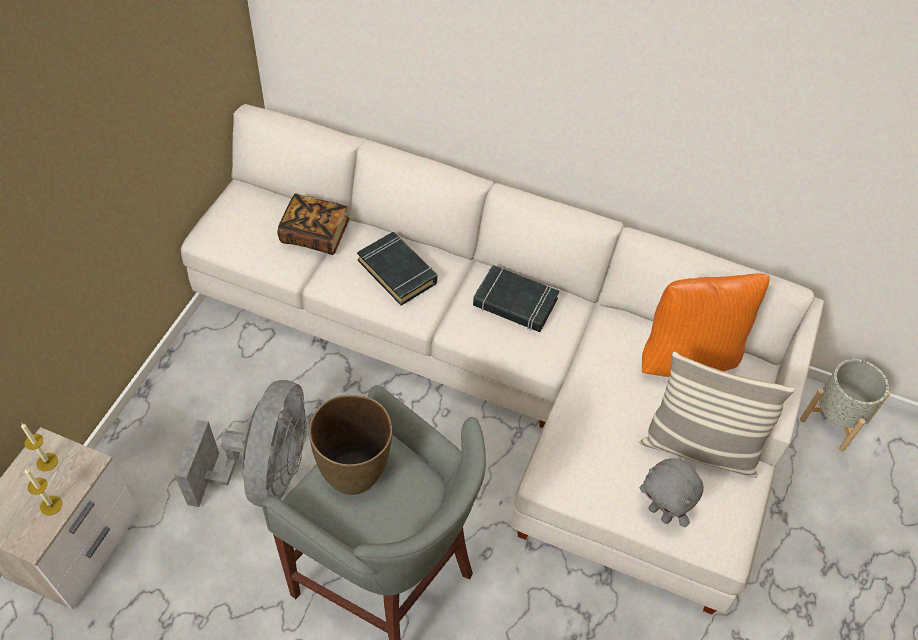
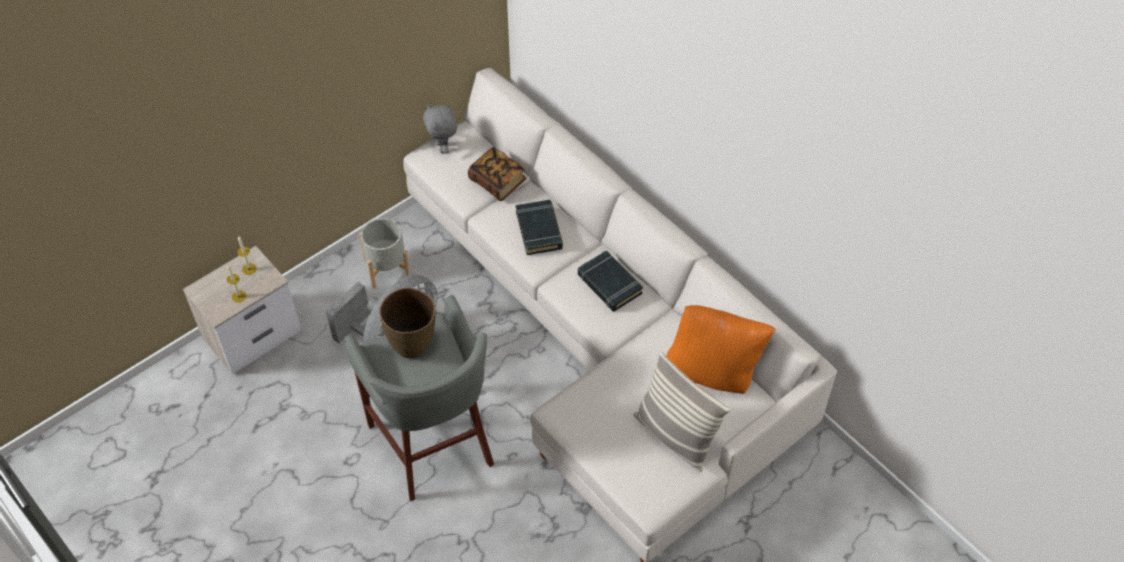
camera: 30 degrees right, 0 degrees up
grey plush toy [640,458,704,527] -> grey plush toy moved to [423,104,457,154]
grey planter [800,359,890,452] -> grey planter moved to [359,218,411,289]

